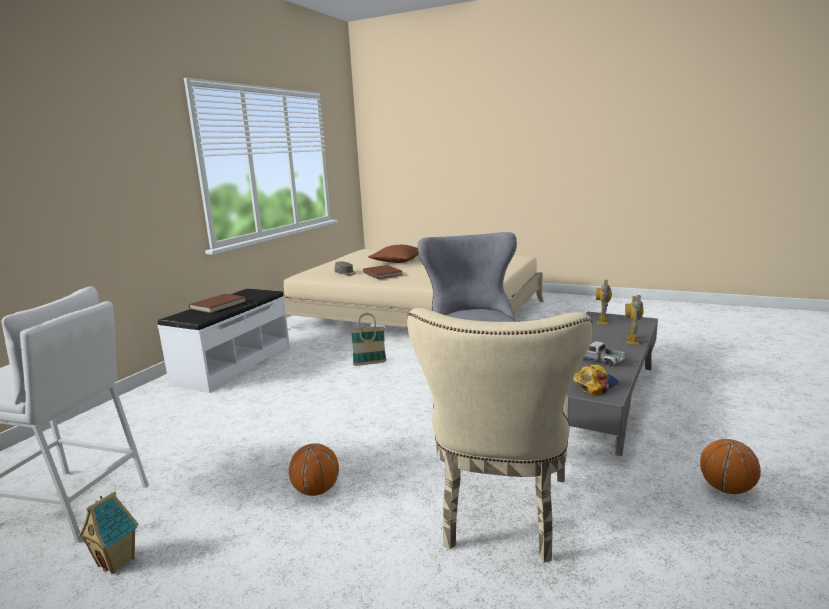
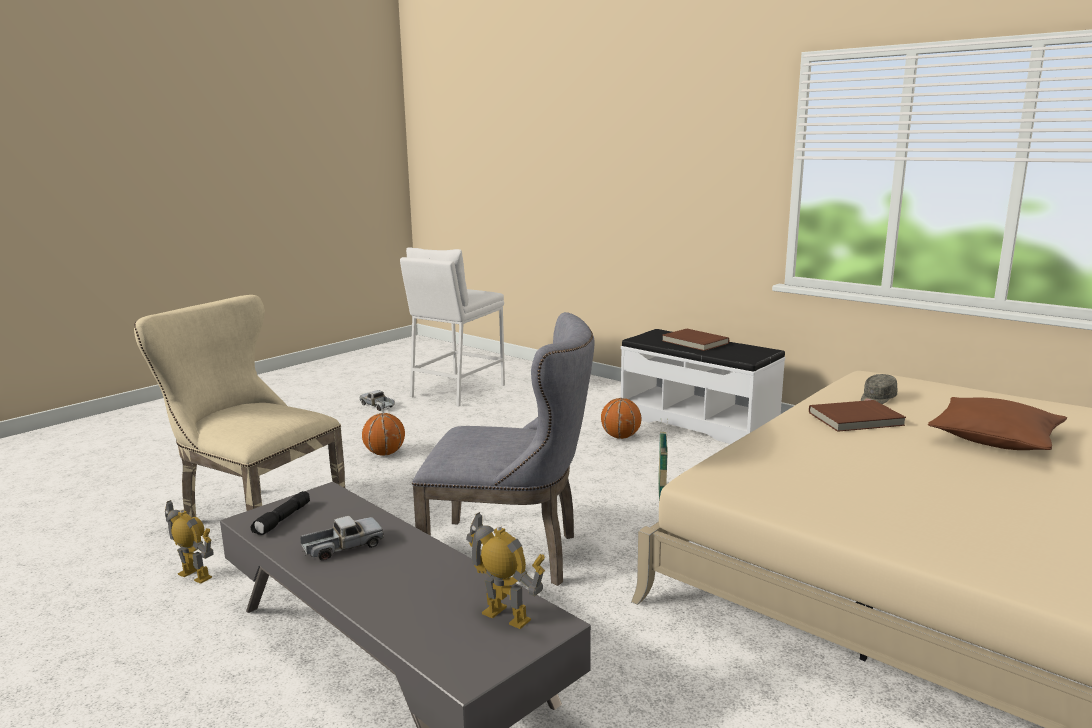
camera: 105 degrees right, 0 degrees up
toy house [78,491,138,574] -> toy truck [359,390,395,411]
cap [573,364,619,396] -> black flashlight [251,491,310,535]
toy robot [625,295,644,345] -> toy robot moved to [165,500,214,584]
basketball [700,439,761,494] -> basketball moved to [601,398,641,439]

